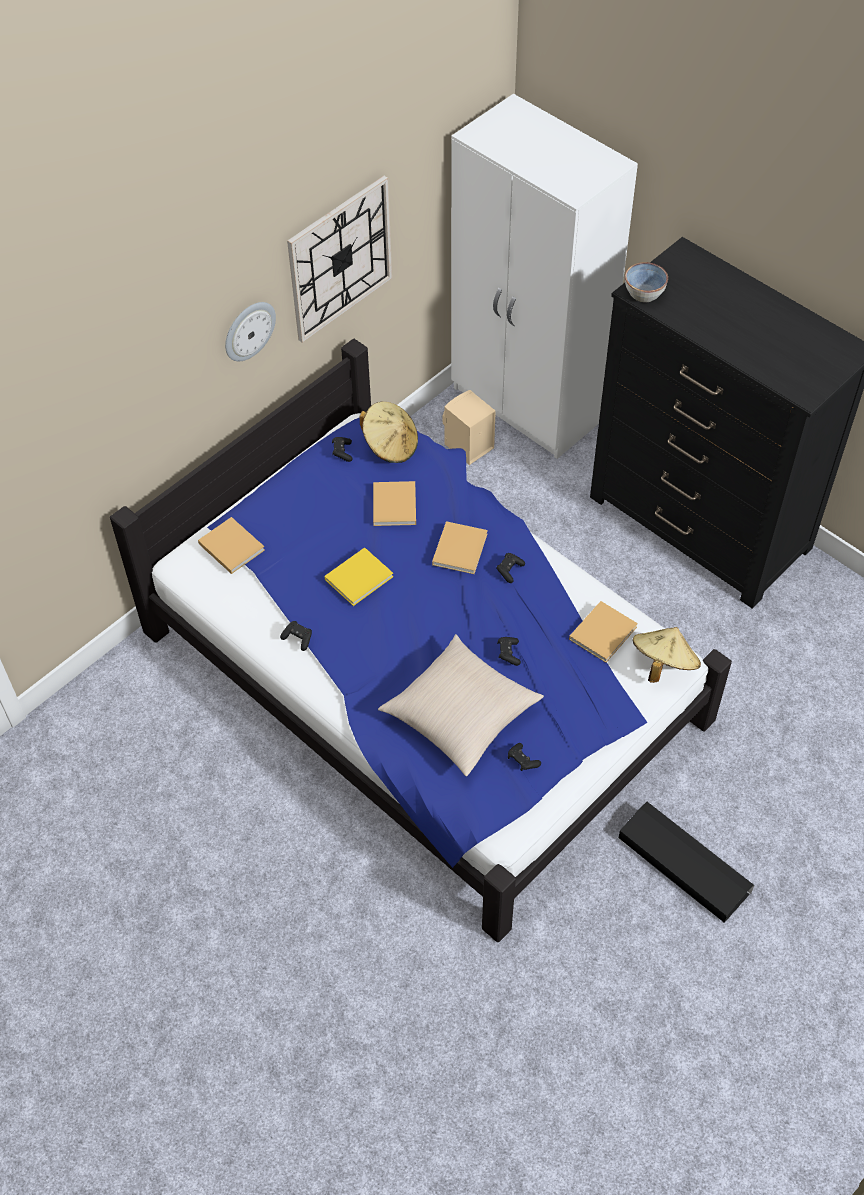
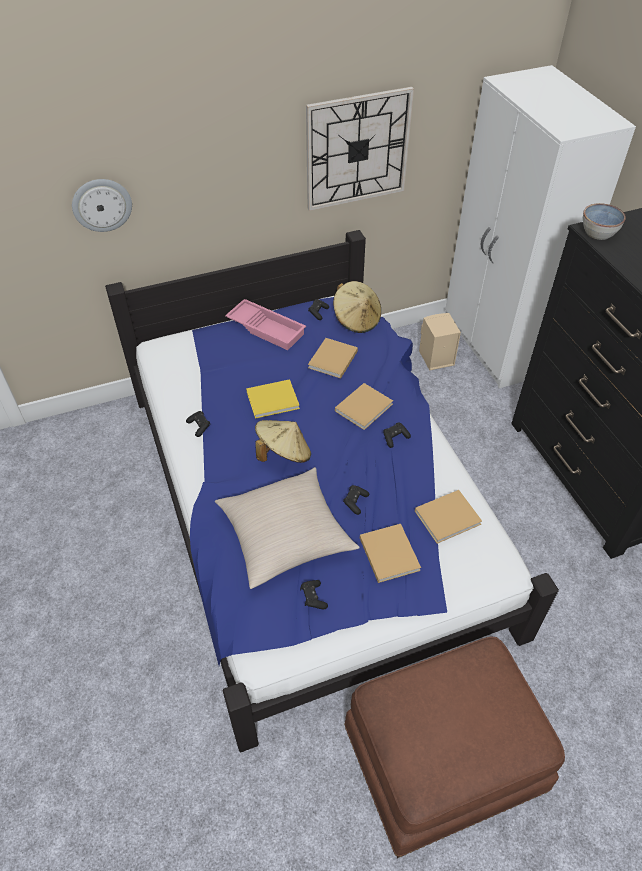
camera: 25 degrees right, 5 degrees down
beige book [198,517,265,574] -> beige book moved to [360,524,421,583]
wall clock [225,302,276,361] -> wall clock moved to [72,179,132,232]
black storage box [618,802,754,923] -> brown ottoman [344,636,565,858]
beige hat [633,627,701,683] -> beige hat moved to [255,420,311,463]
none -> pink tray [225,299,306,350]

